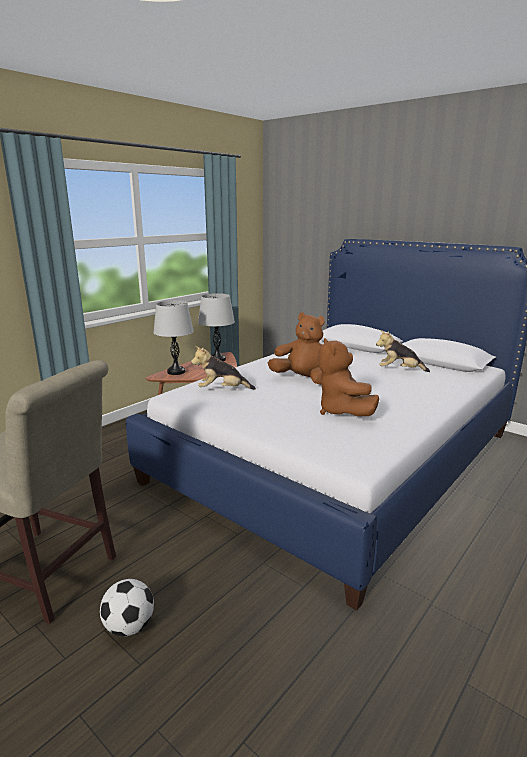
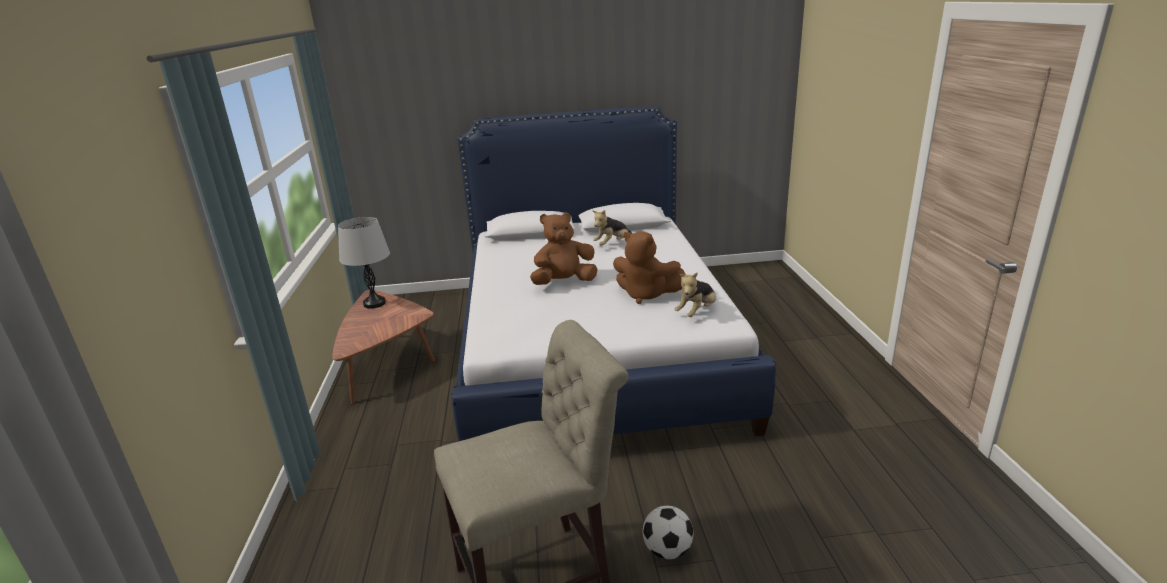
camera: 45 degrees left, 5 degrees up
grey table lamp [153,301,194,375] -> none
plush toy [191,346,256,390] -> plush toy moved to [674,273,716,317]

